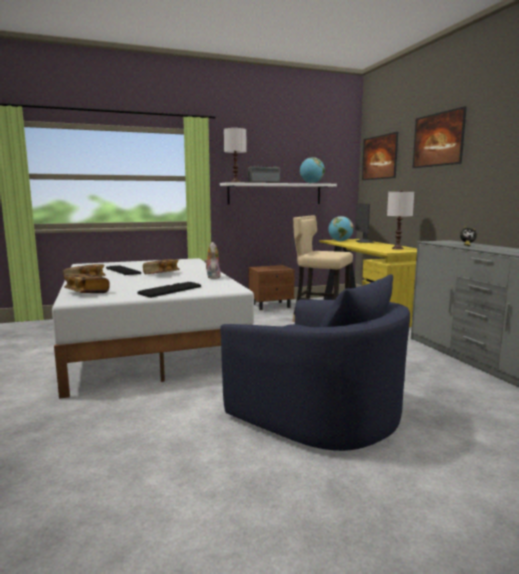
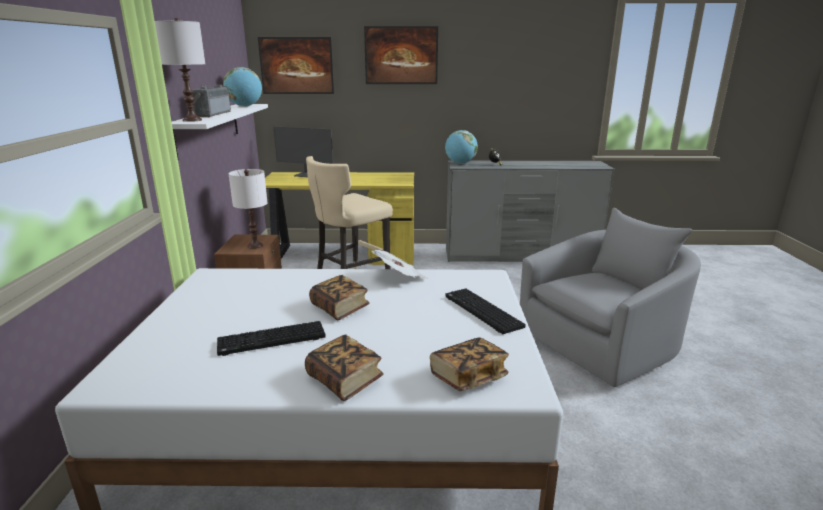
camera: 70 degrees left, 10 degrees up
plush toy [204,242,221,279] -> newspaper [371,250,428,279]
blue armchair [220,274,410,451] -> grey armchair [520,208,701,387]
globe [328,216,354,241] -> globe moved to [445,130,478,164]
white table lamp [387,190,414,250] -> white table lamp moved to [228,169,268,249]

